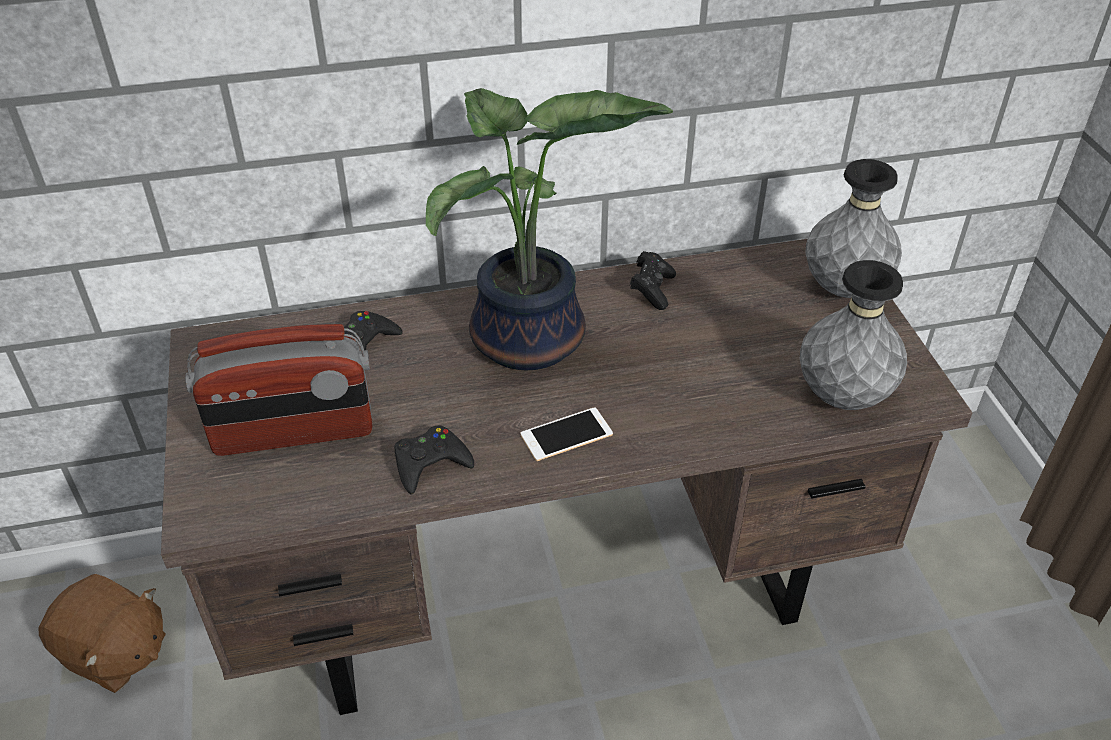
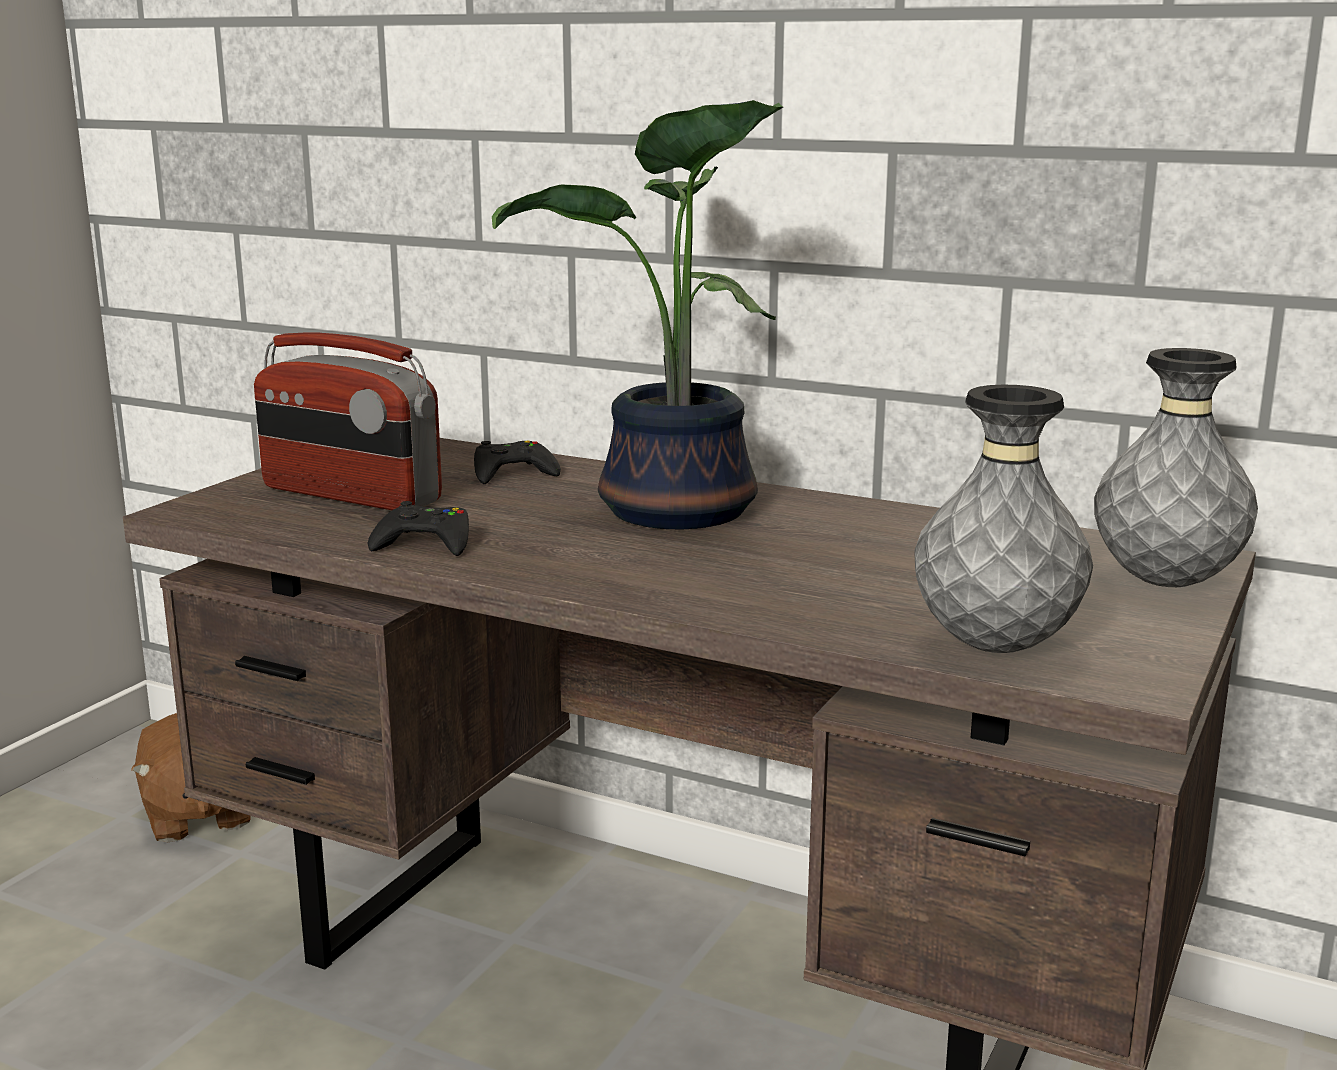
camera: 40 degrees right, 25 degrees down
phone [521,407,613,461] -> none
black game controller [630,251,676,310] -> none

